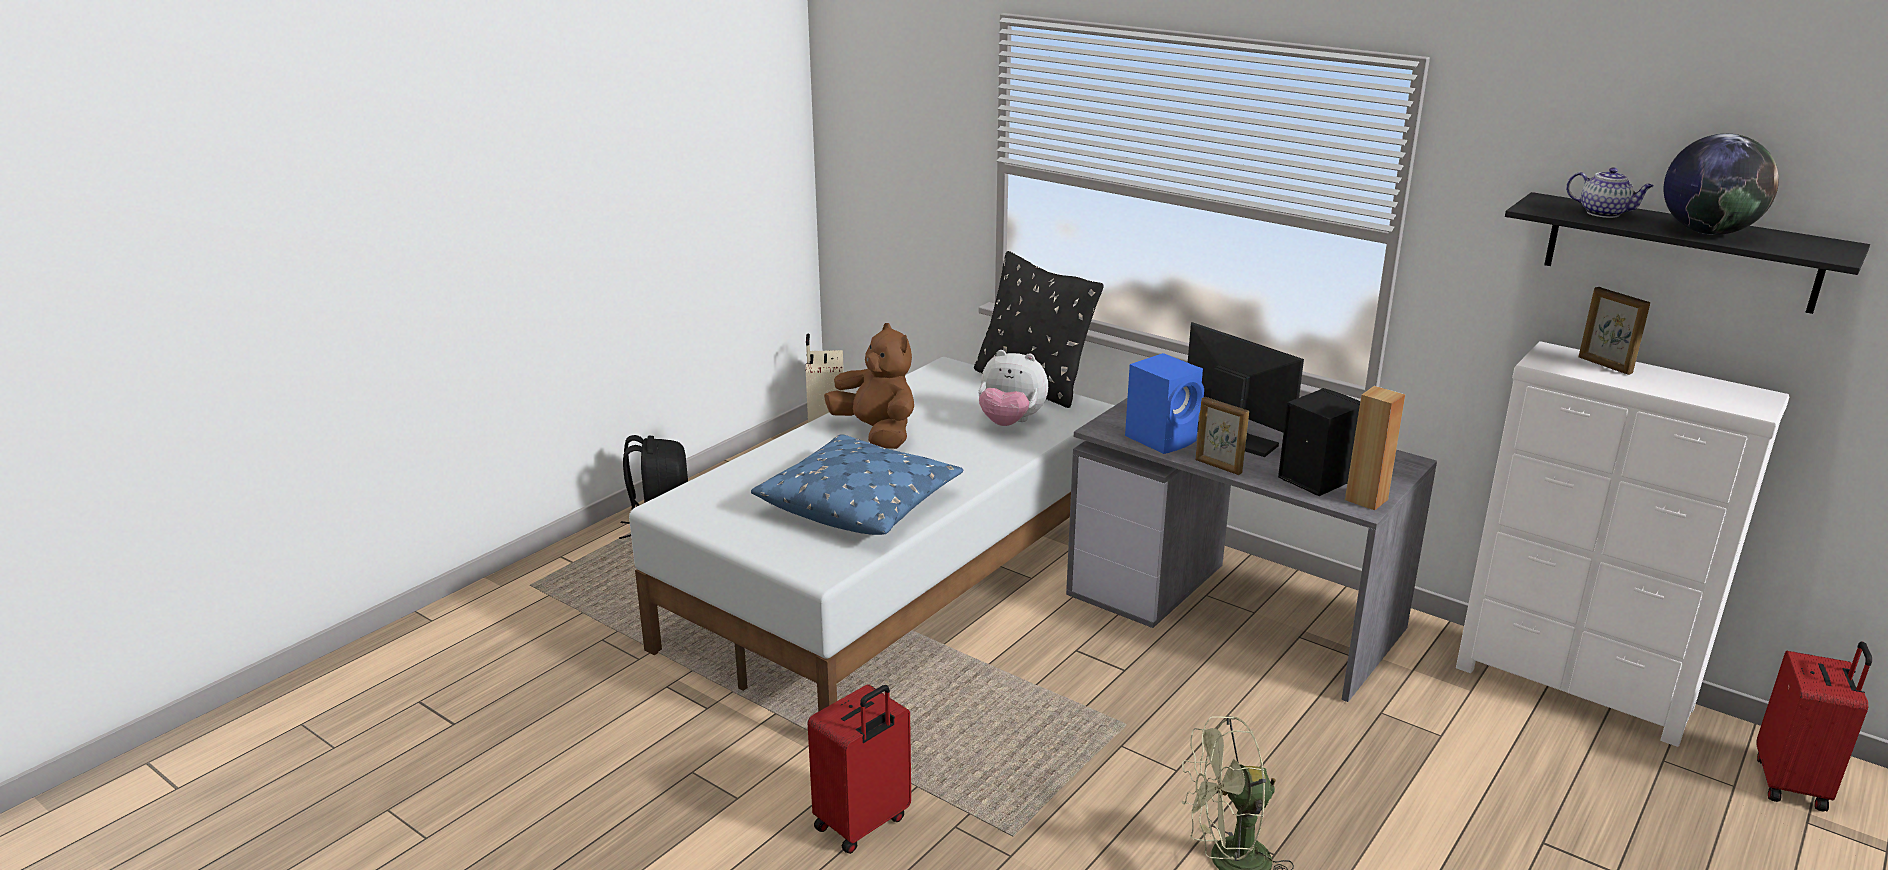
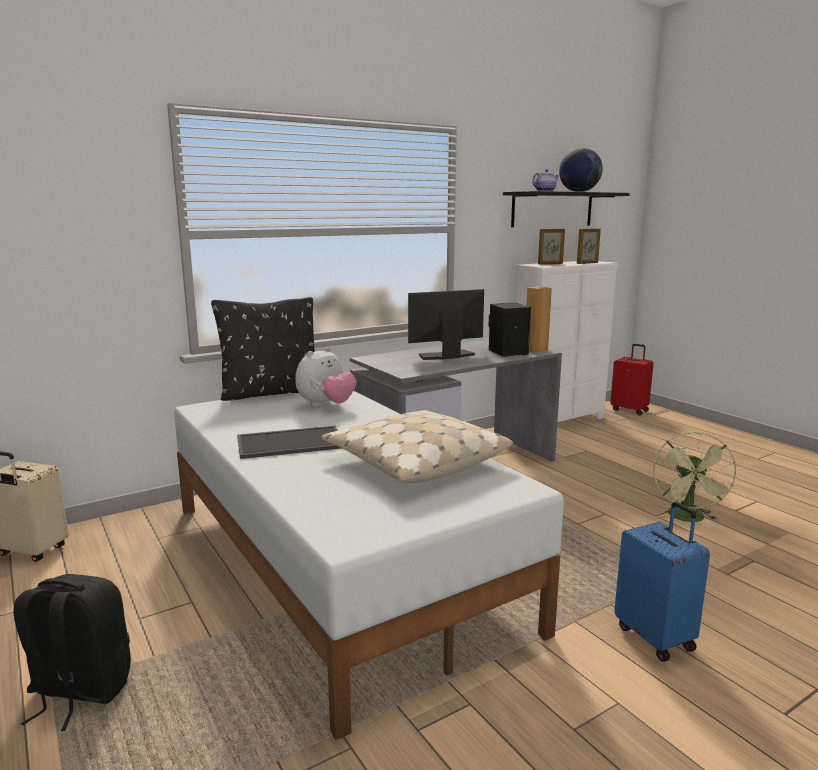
camera: 70 degrees left, 10 degrees down
blue pillow [751,434,963,535] -> beige pillow [321,410,513,483]
red suitcase [807,684,911,854] -> blue suitcase [614,502,710,662]
brown plush toy [824,323,914,449] -> tray [237,426,341,459]
blue speaker [1125,353,1204,454] -> none
picture frame [1196,397,1249,475] -> picture frame moved to [577,229,601,264]

